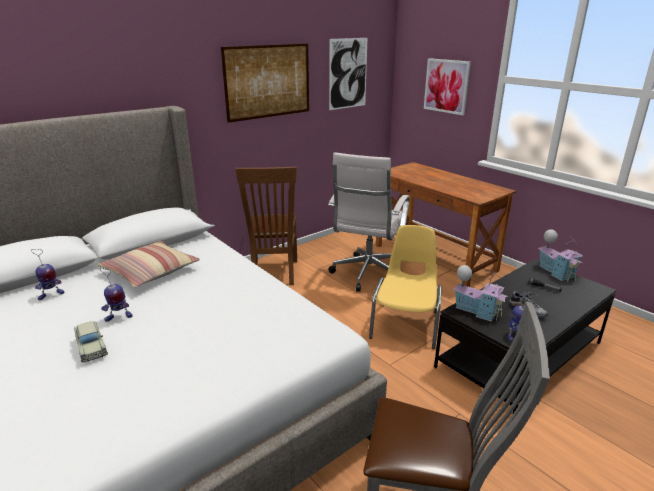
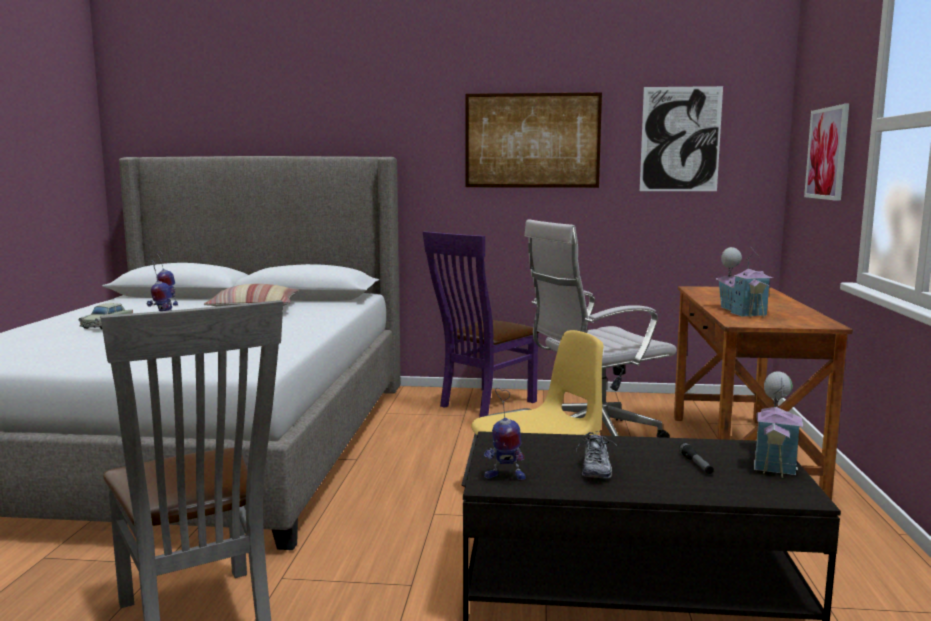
camera: 45 degrees right, 15 degrees down
brown chair [235,167,297,285] -> purple chair [423,231,540,417]
toy house [453,265,508,321] -> toy house moved to [716,247,773,317]

